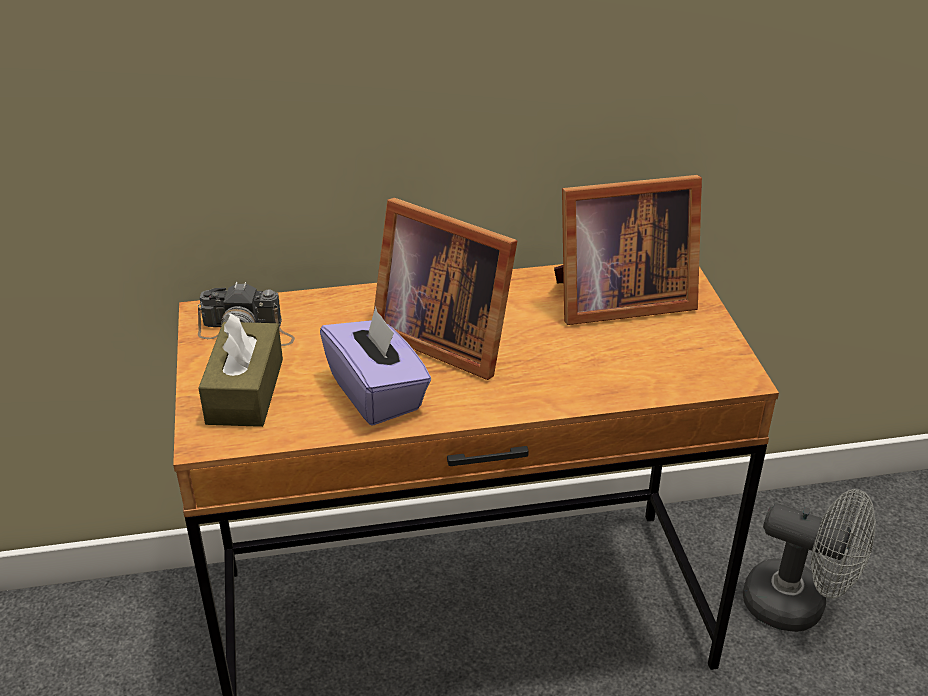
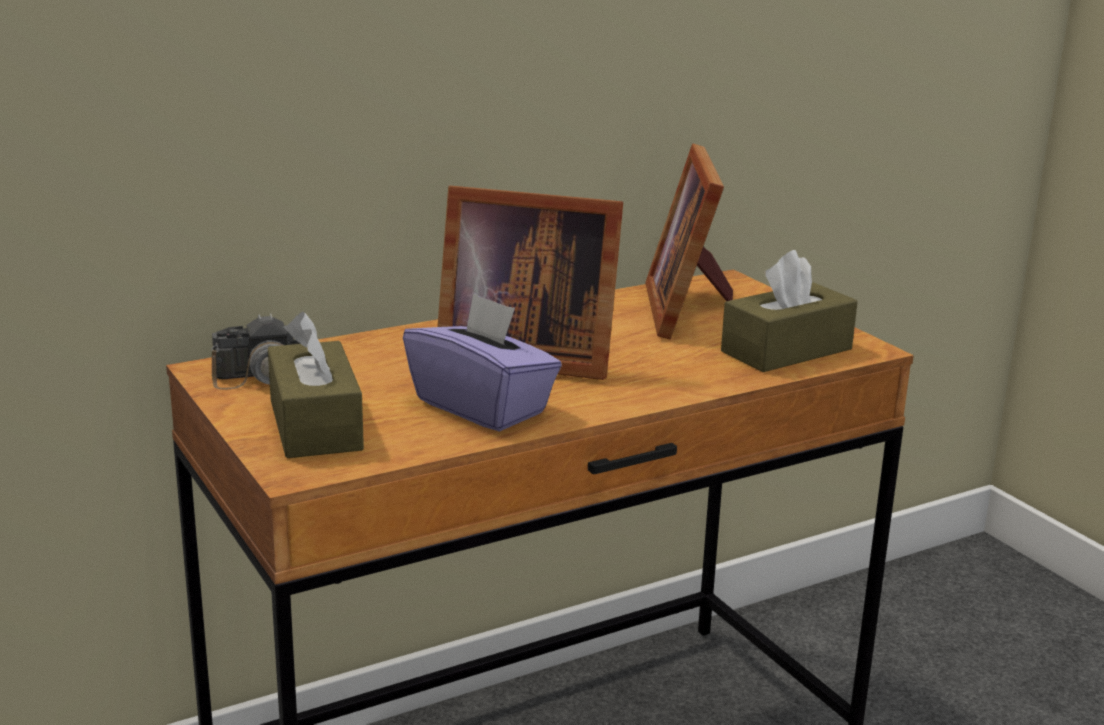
camera: 20 degrees left, 15 degrees down
picture frame [554,175,702,325] -> picture frame turned 120 degrees clockwise [645,144,733,340]
grey fan [743,489,876,632] -> none
none -> brown tissue box [721,250,858,372]

